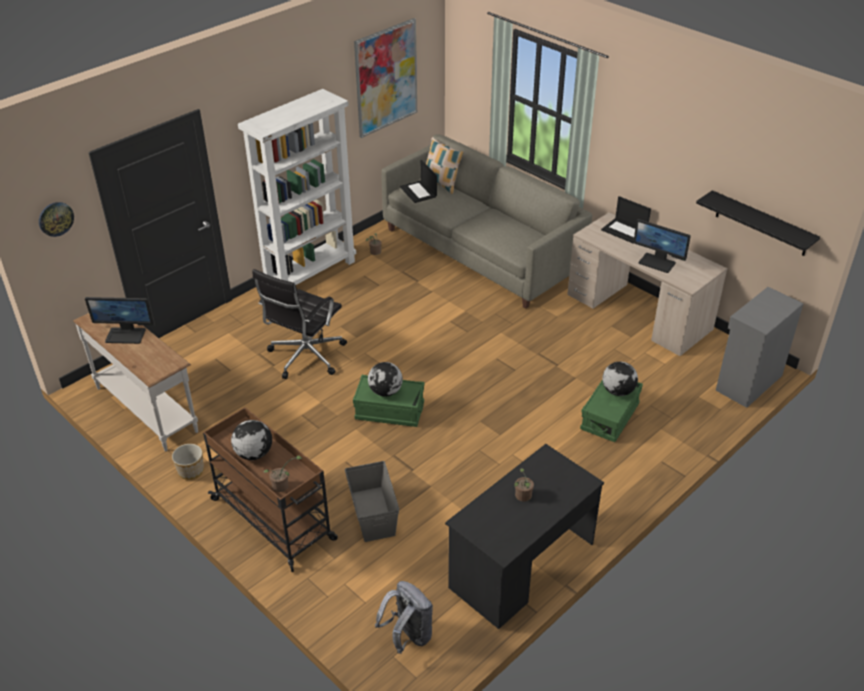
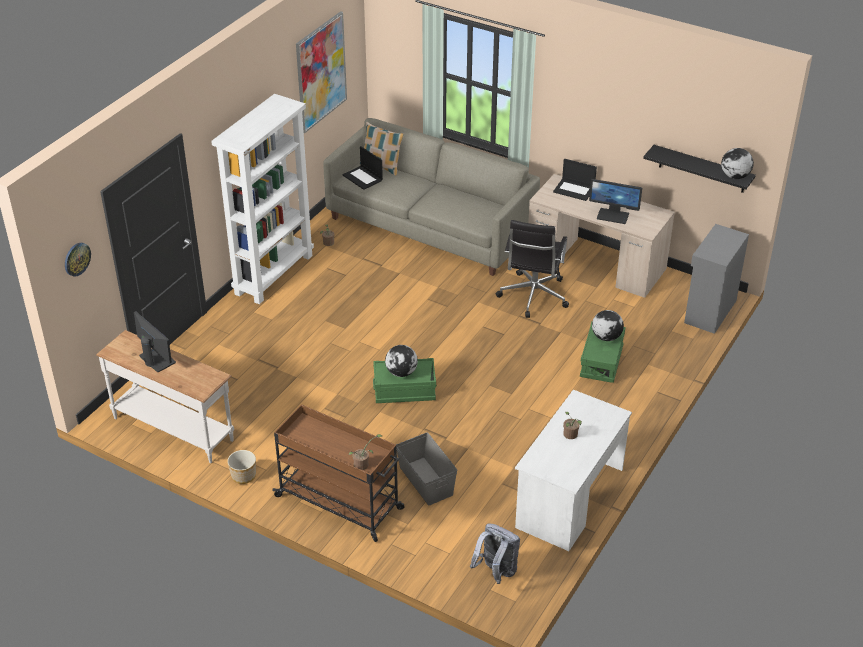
camera: 15 degrees left, 0 degrees up
monitor [85,297,154,344] -> monitor turned 120 degrees counterclockwise [134,311,176,372]
globe [231,420,272,460] -> globe moved to [721,148,754,179]
black office chair [252,269,347,379] -> black office chair moved to [496,220,569,318]
black desk [445,444,604,629] -> white desk [515,390,632,551]

